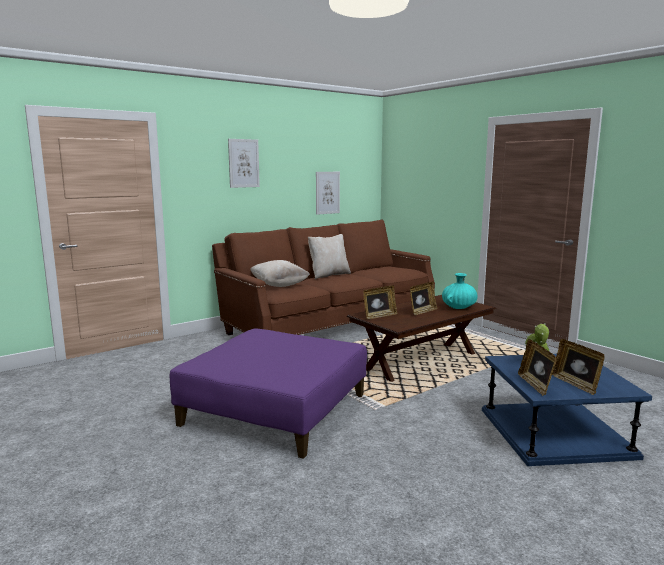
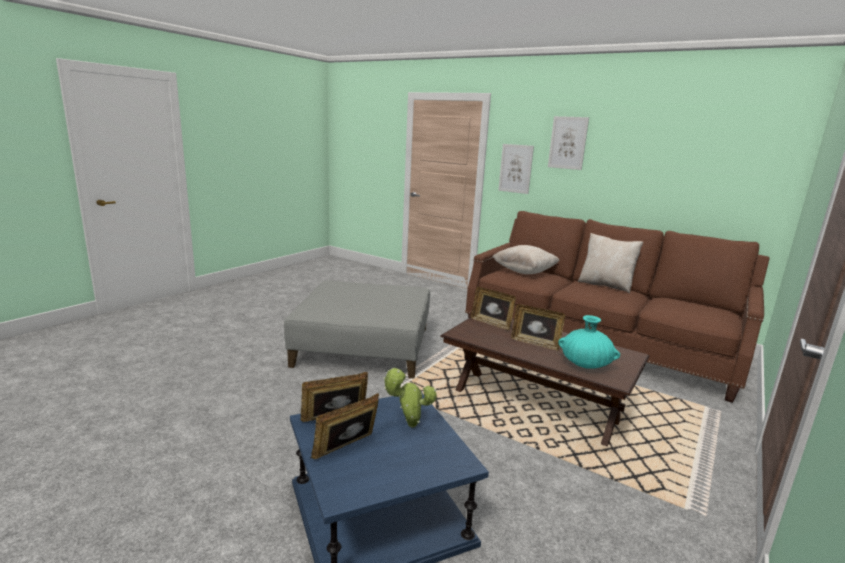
camera: 70 degrees right, 5 degrees up
purple ottoman [170,329,367,459] -> grey ottoman [284,280,430,379]
picture [316,172,340,215] -> picture moved to [498,144,534,194]

